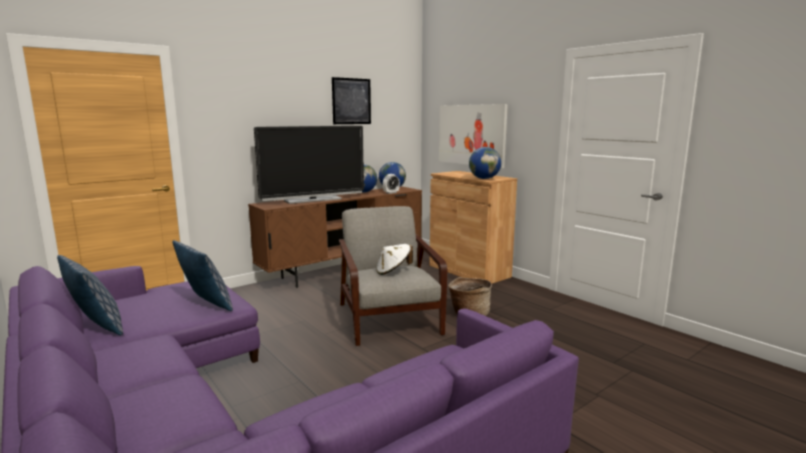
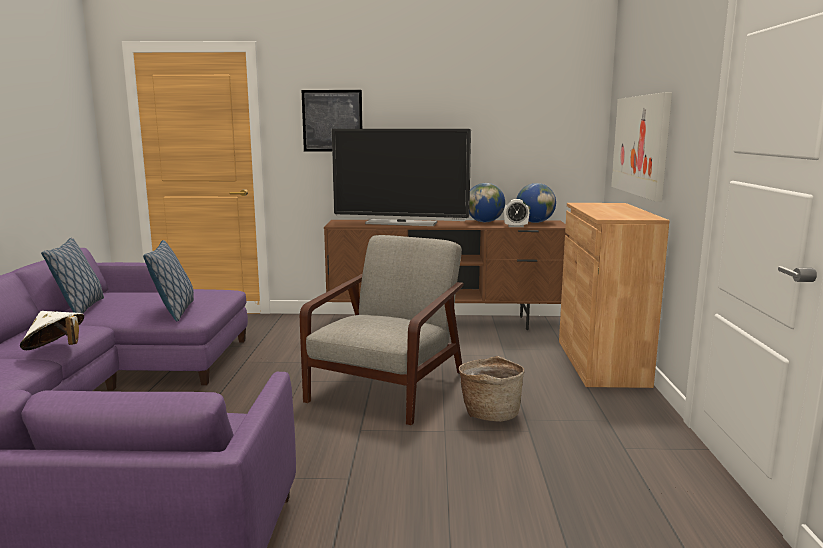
camera: 40 degrees right, 0 degrees up
picture [332,77,371,124] -> picture moved to [302,90,362,151]
white hat [376,244,413,275] -> white hat moved to [20,311,84,350]
globe [469,147,501,179] -> none

